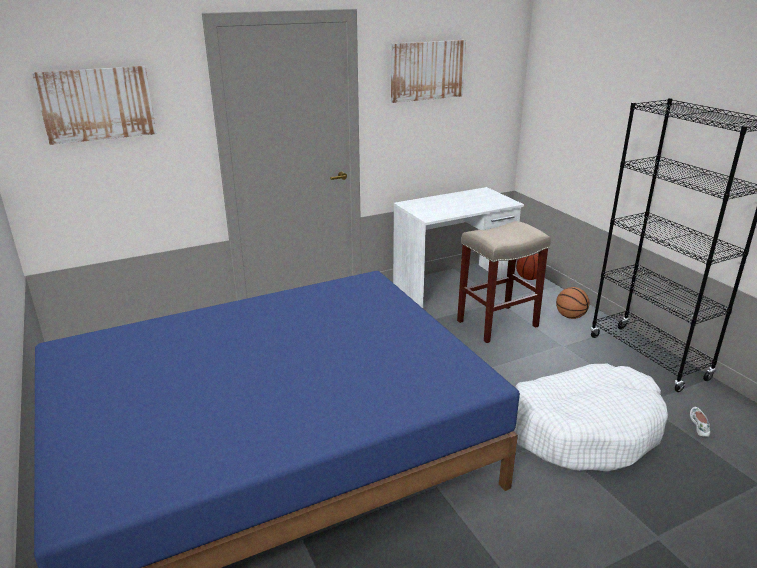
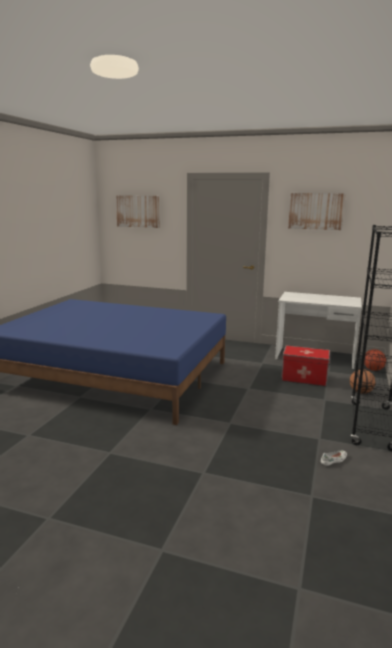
camera: 45 degrees right, 10 degrees down
beige stool [457,221,551,343] -> storage box [281,345,330,386]
white dog bed [514,364,668,472] -> none

